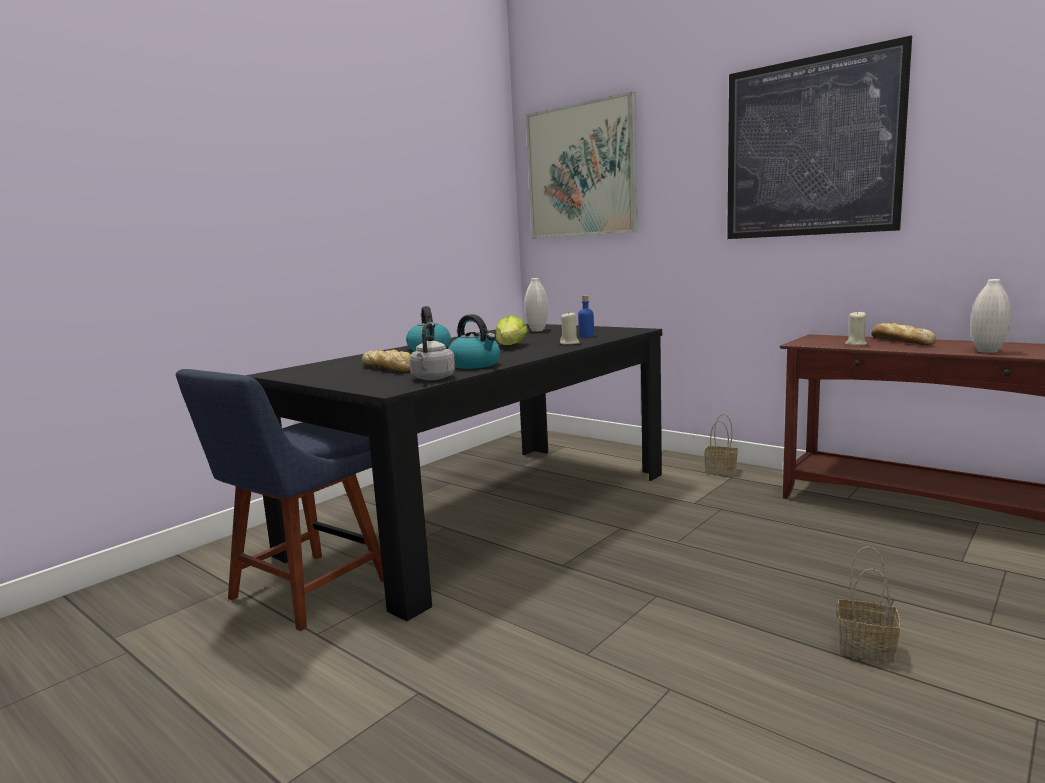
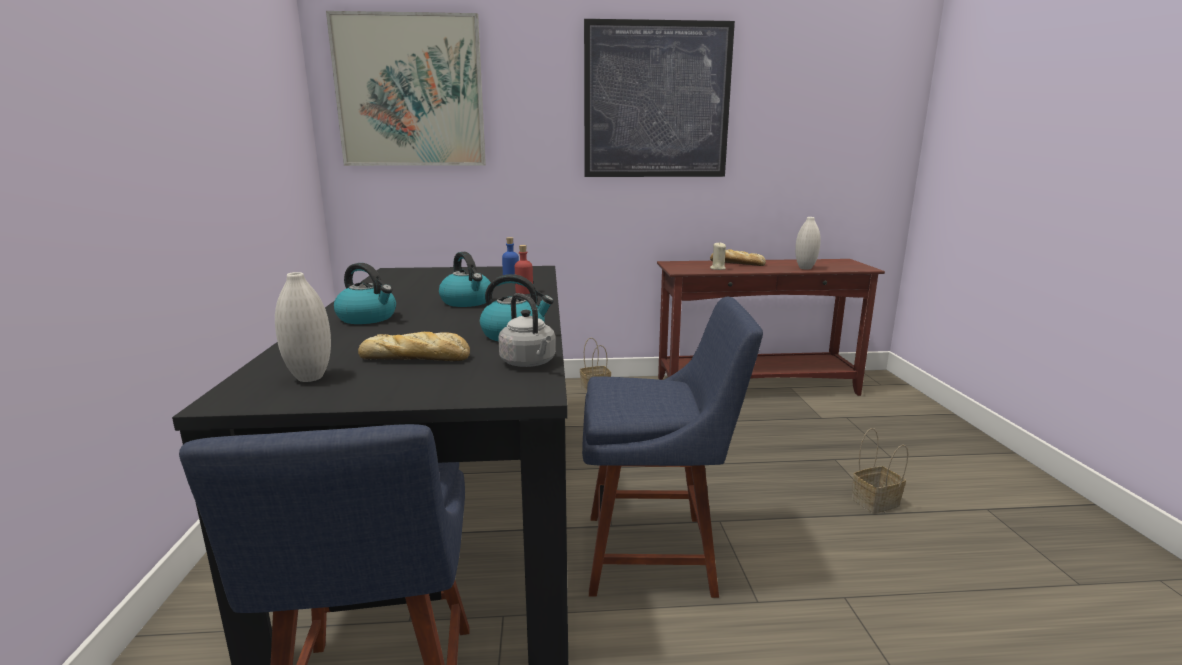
camera: 45 degrees left, 5 degrees up
lettuce [496,315,528,345] -> kettle [439,252,491,307]
white vase [525,278,548,332] -> white vase moved to [275,272,331,382]
beige candle [560,311,580,345] -> red bottle [515,245,533,294]
none -> blue chair [582,297,763,598]

